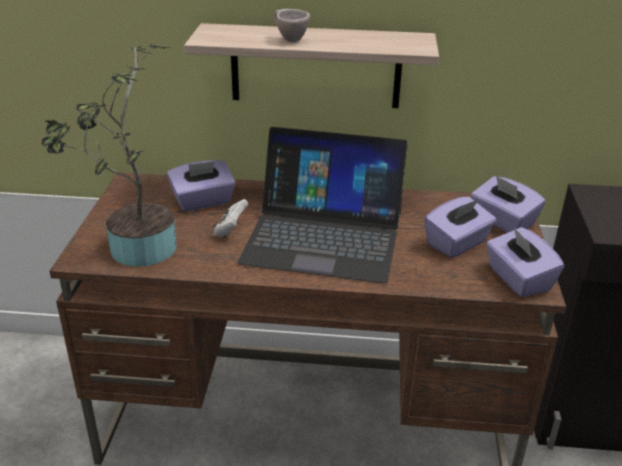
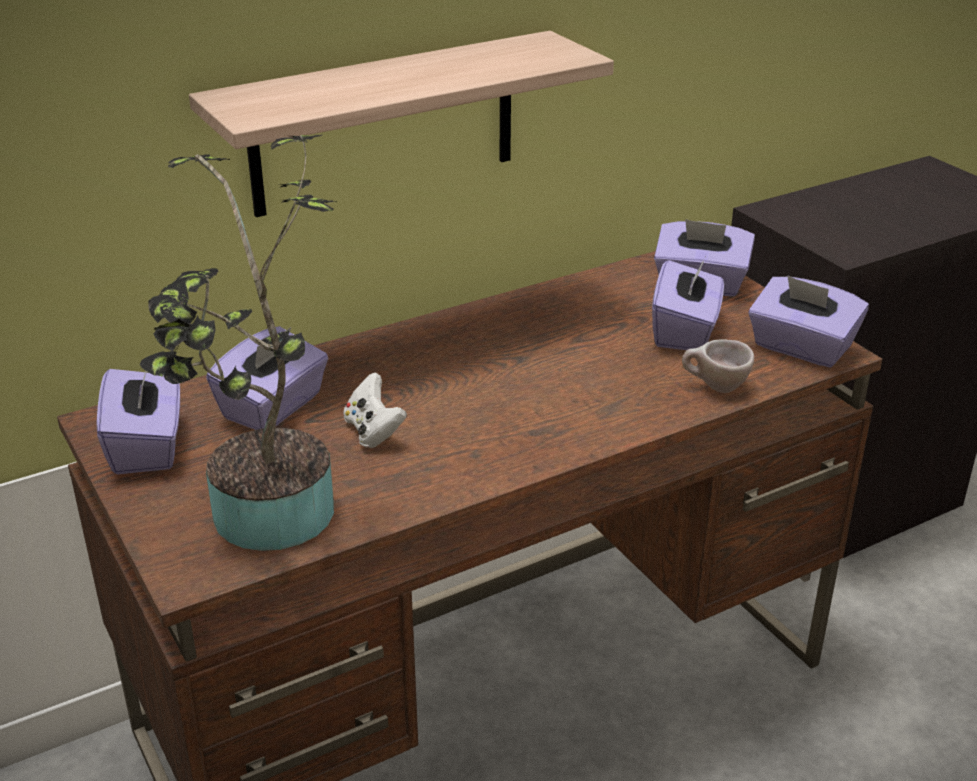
camera: 35 degrees left, 0 degrees up
laptop [238,127,408,283] -> none
beige cup [274,9,310,42] -> beige cup moved to [682,339,754,393]
none -> purple tissue box [96,369,180,474]

